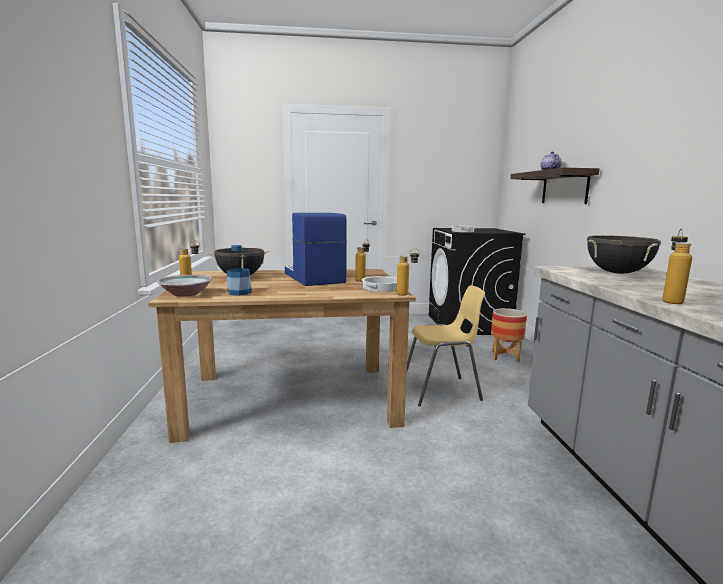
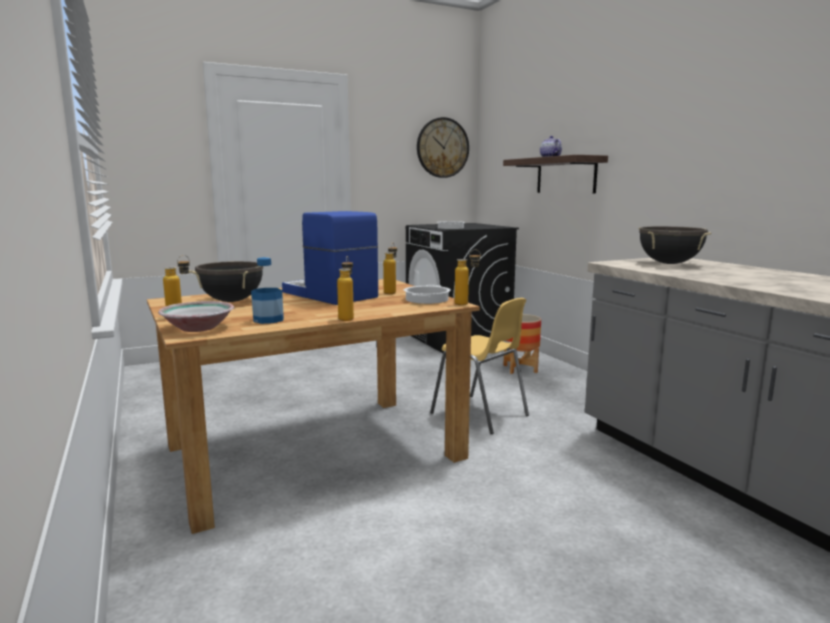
camera: 20 degrees left, 0 degrees up
yellow chair [406,286,485,407] -> yellow chair turned 75 degrees clockwise [430,298,529,434]
bottle [662,228,692,304] -> bottle moved to [337,256,354,321]
none -> wall clock [417,117,469,178]

